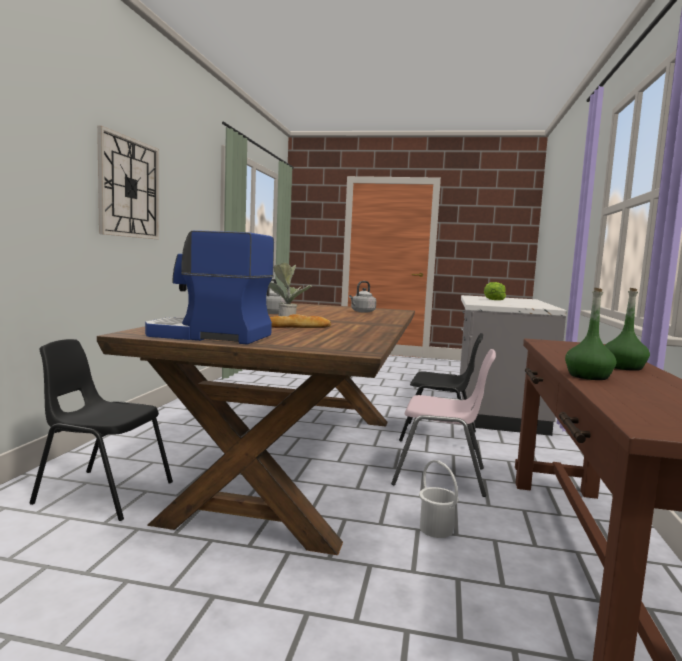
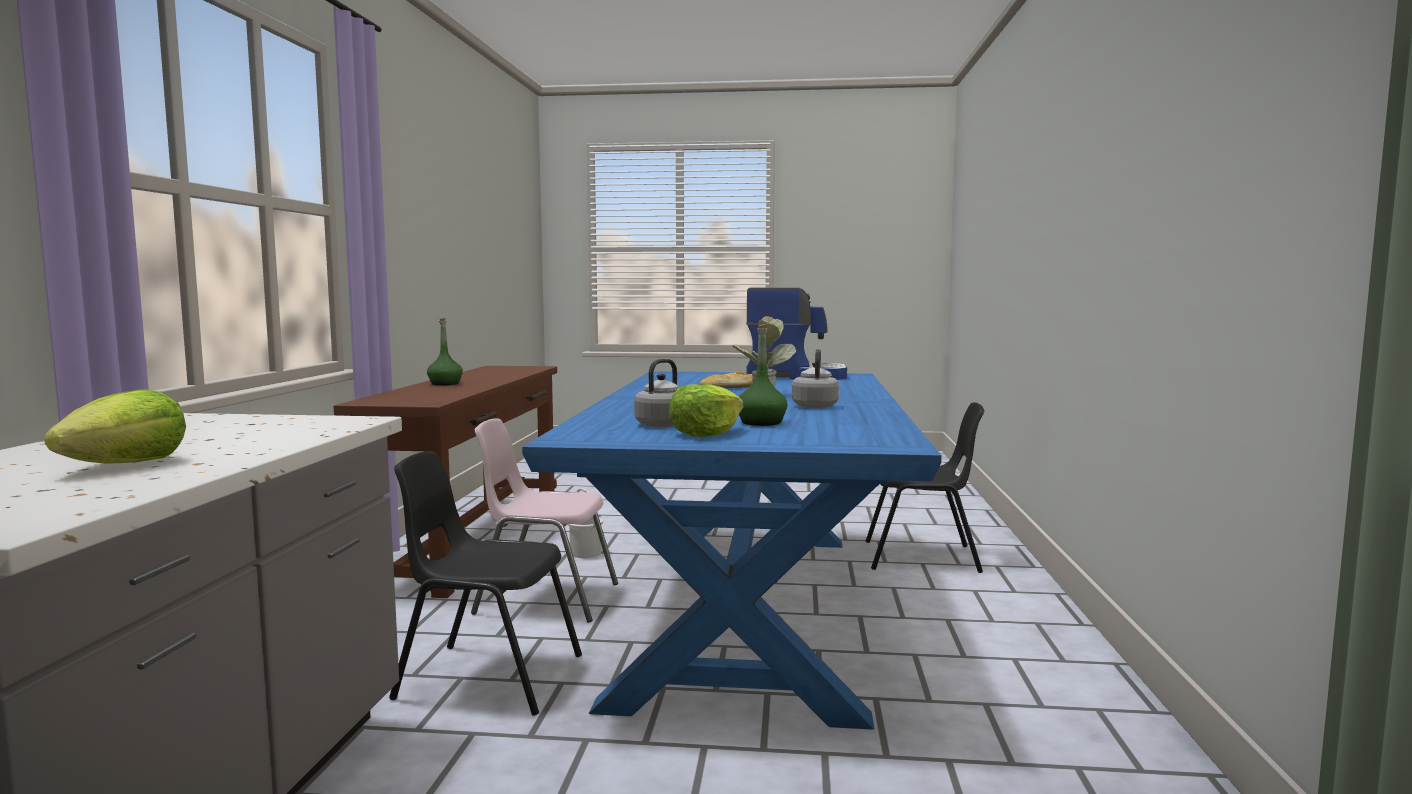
camera: 175 degrees right, 0 degrees up
wall clock [97,126,159,239] -> none
brown dining table [97,303,415,555] -> blue dining table [522,371,942,730]
green bottle [565,288,616,380] -> green bottle moved to [739,324,787,426]
none -> lettuce [669,384,743,437]

